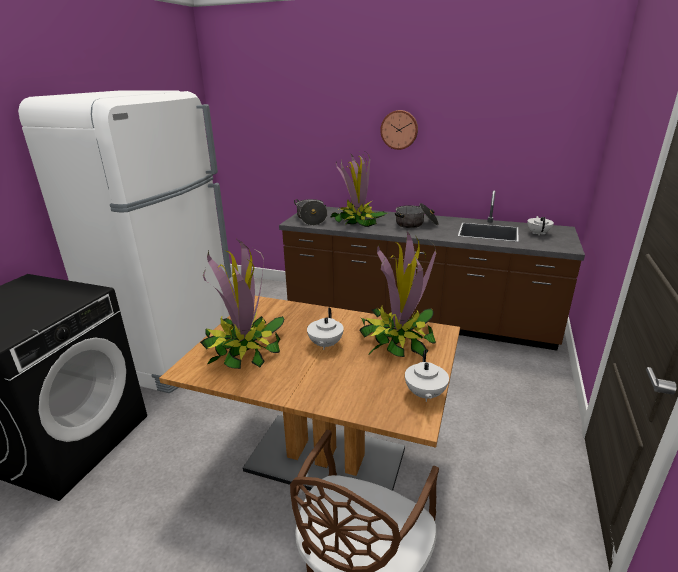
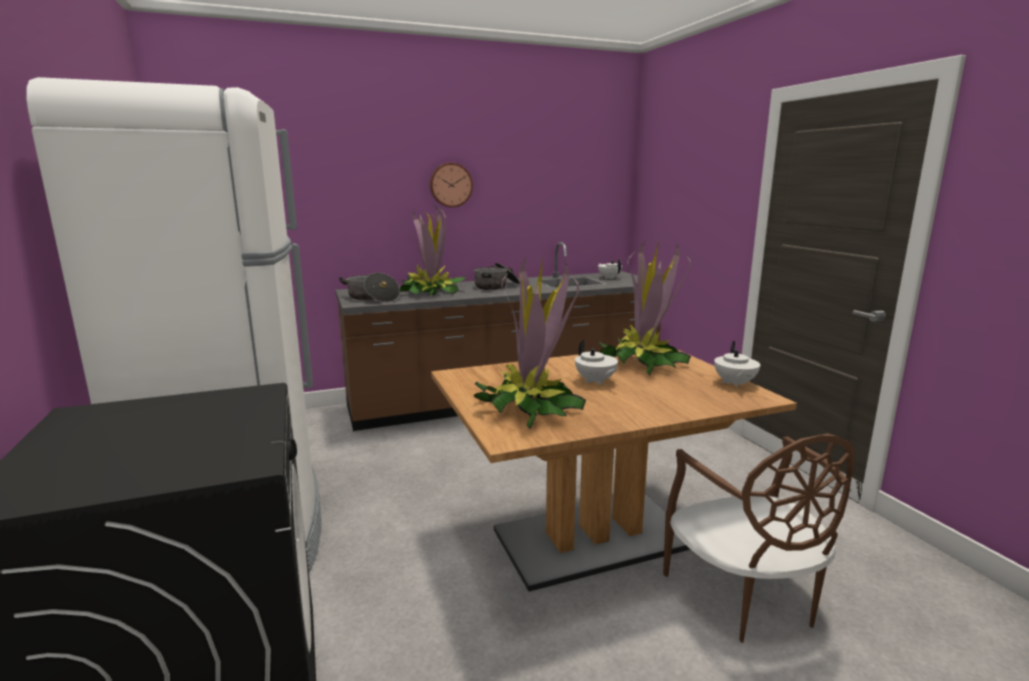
camera: 40 degrees left, 10 degrees down
white teapot [405,350,449,402] -> white teapot turned 45 degrees clockwise [714,341,760,388]

